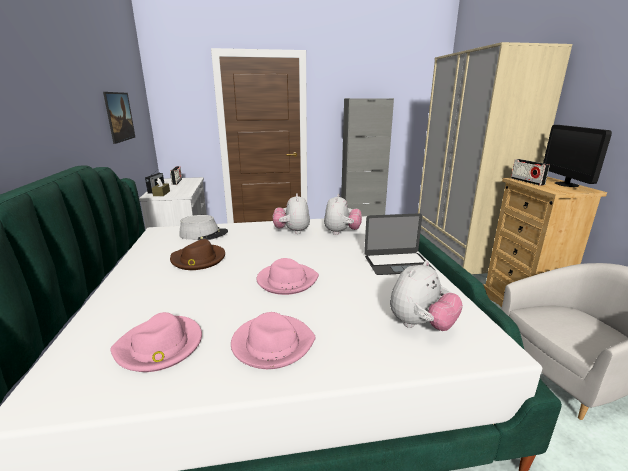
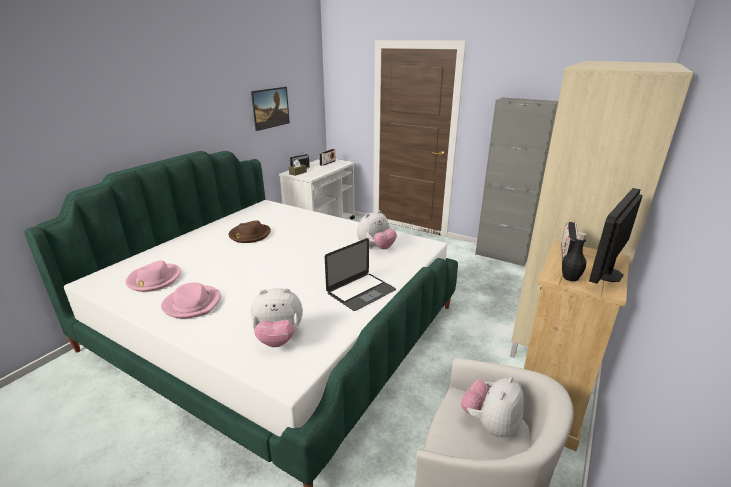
camera: 40 degrees right, 5 degrees up
grey hat [179,215,228,240] -> none
pink hat [257,258,319,295] -> none
plush toy [273,193,310,234] -> plush toy moved to [461,377,524,437]
laptop [364,213,435,275] -> laptop turned 75 degrees counterclockwise [325,238,396,311]
none -> black bottle [562,232,587,281]

